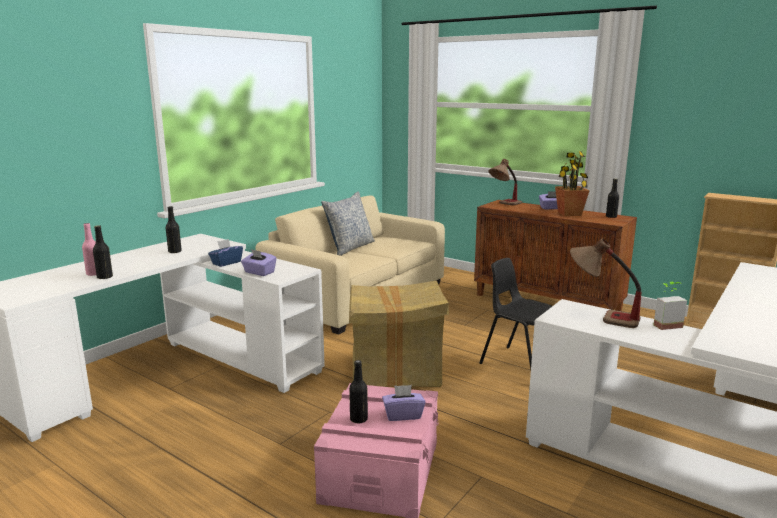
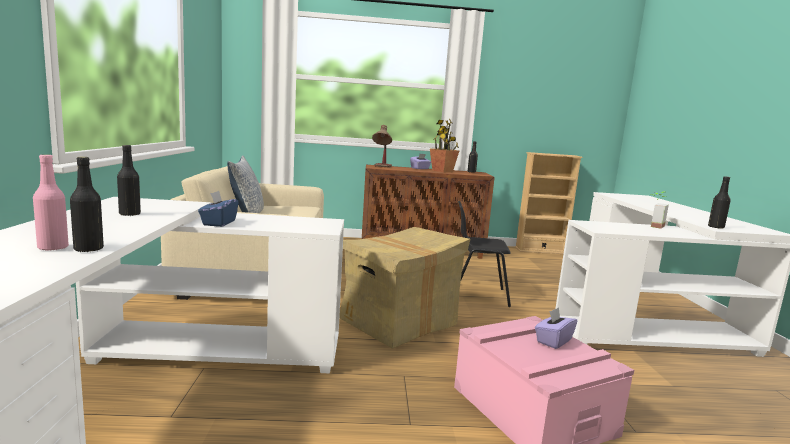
camera: 40 degrees left, 5 degrees down
purple tissue box [241,249,277,276] -> none
black bottle [349,360,368,424] -> black bottle moved to [708,176,731,229]
table lamp [570,238,642,328] -> none

